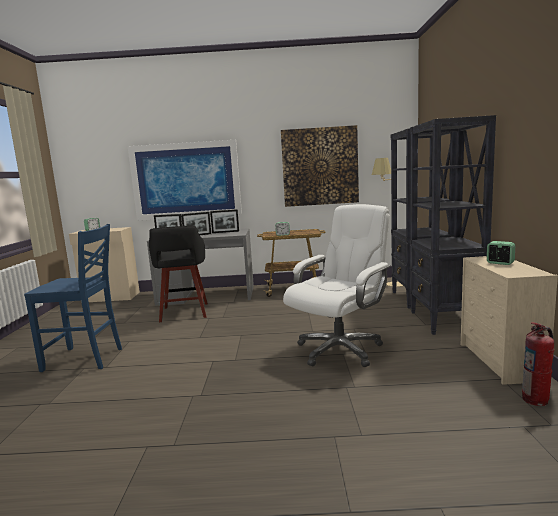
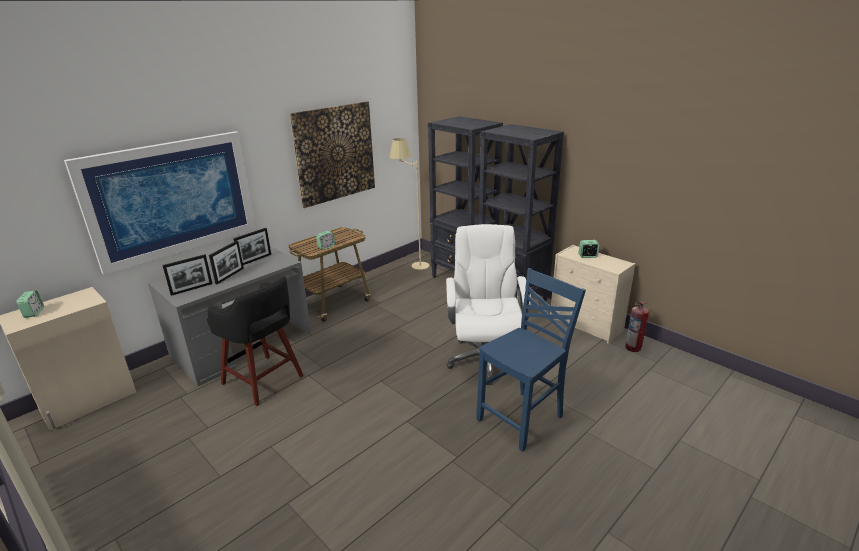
camera: 45 degrees left, 15 degrees up
blue chair [24,224,122,372] -> blue chair moved to [476,268,586,452]

